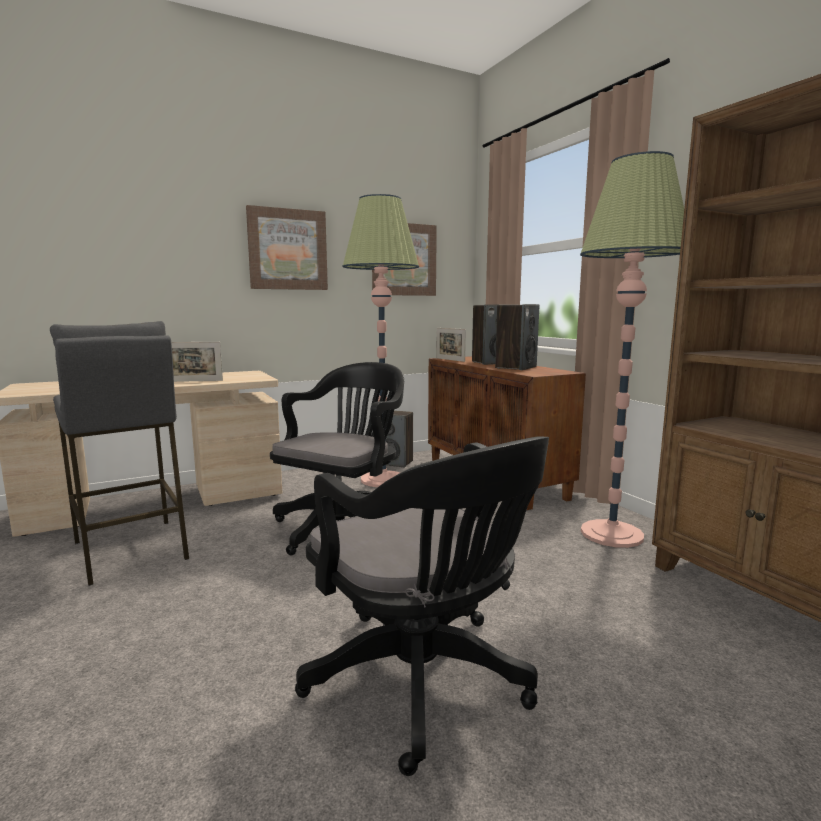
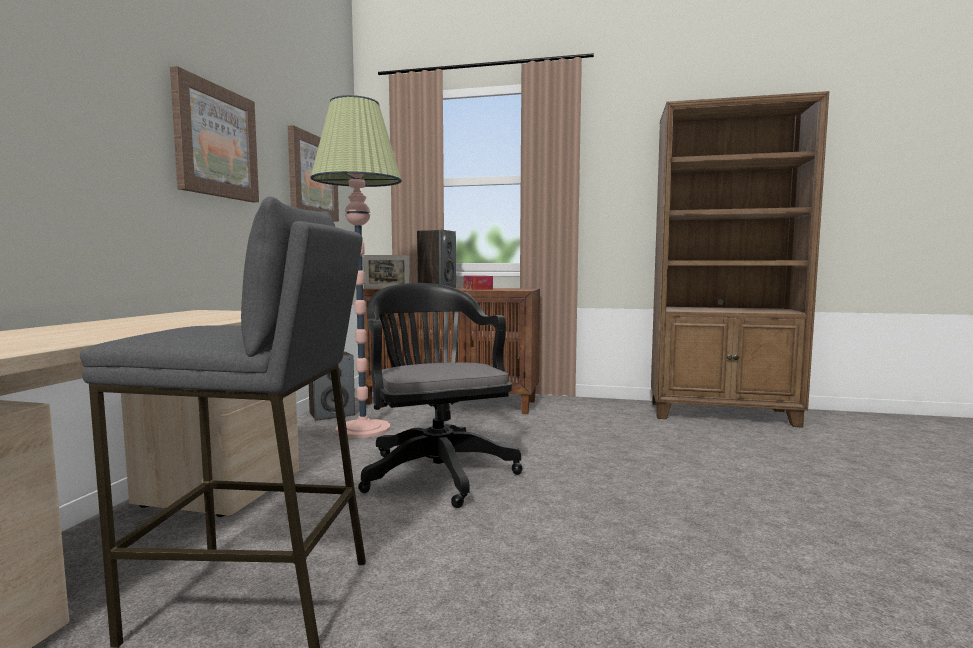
camera: 50 degrees left, 5 degrees down
picture frame [171,342,223,382] -> none
black office chair [295,436,549,776] -> none
speaker [495,304,539,370] -> tissue box [464,275,493,290]
floor lamp [580,151,684,548] -> none

